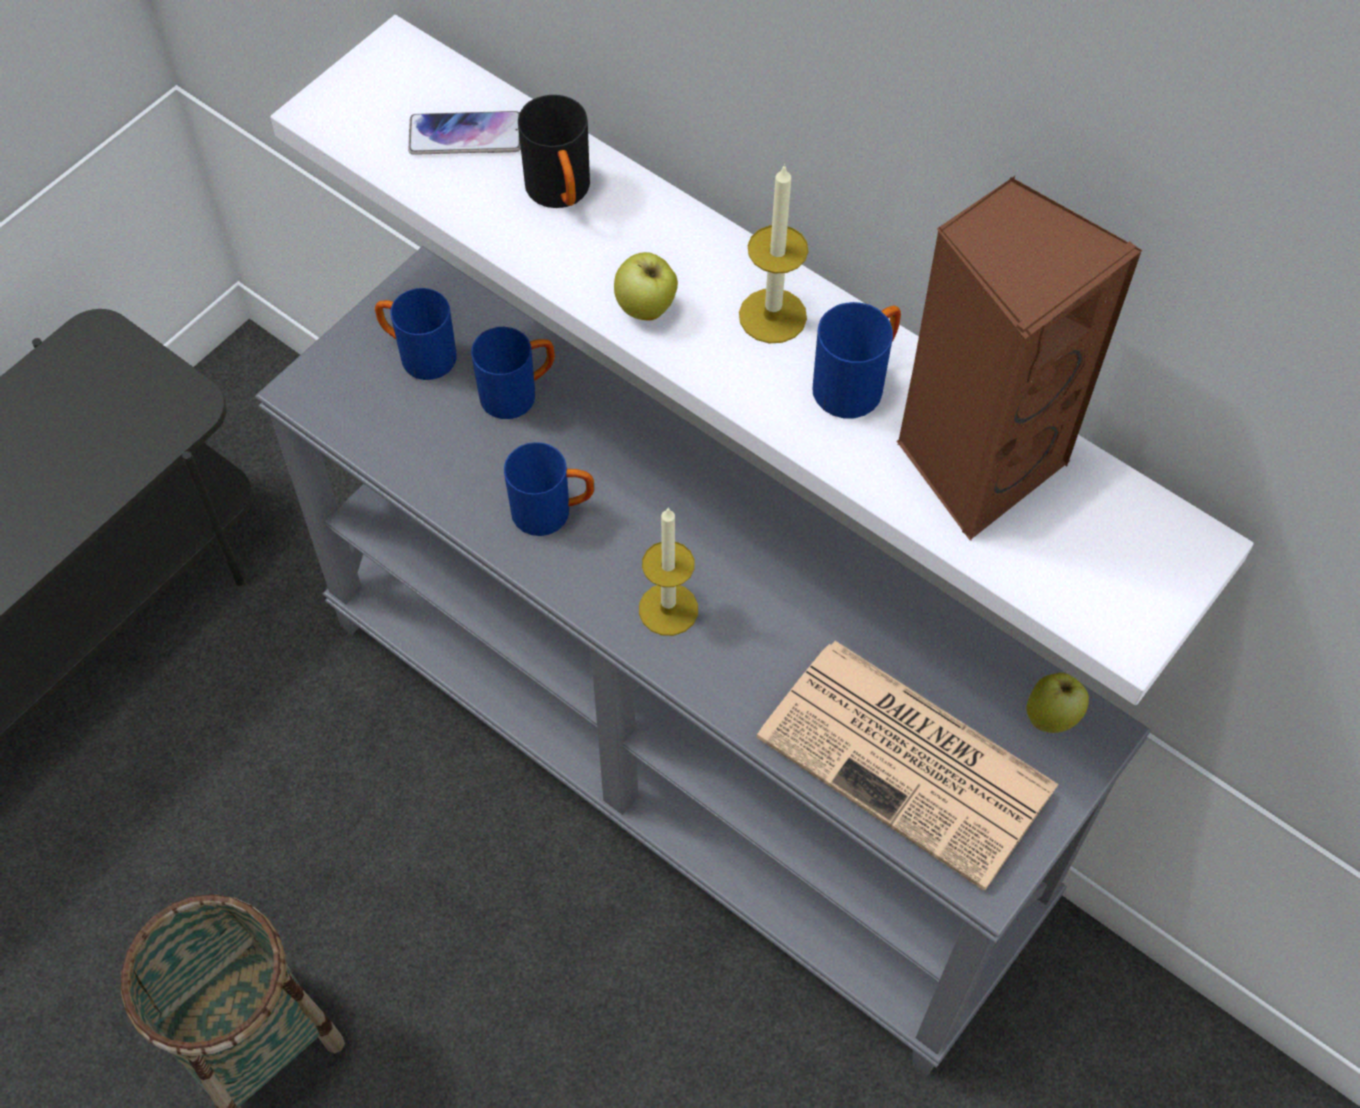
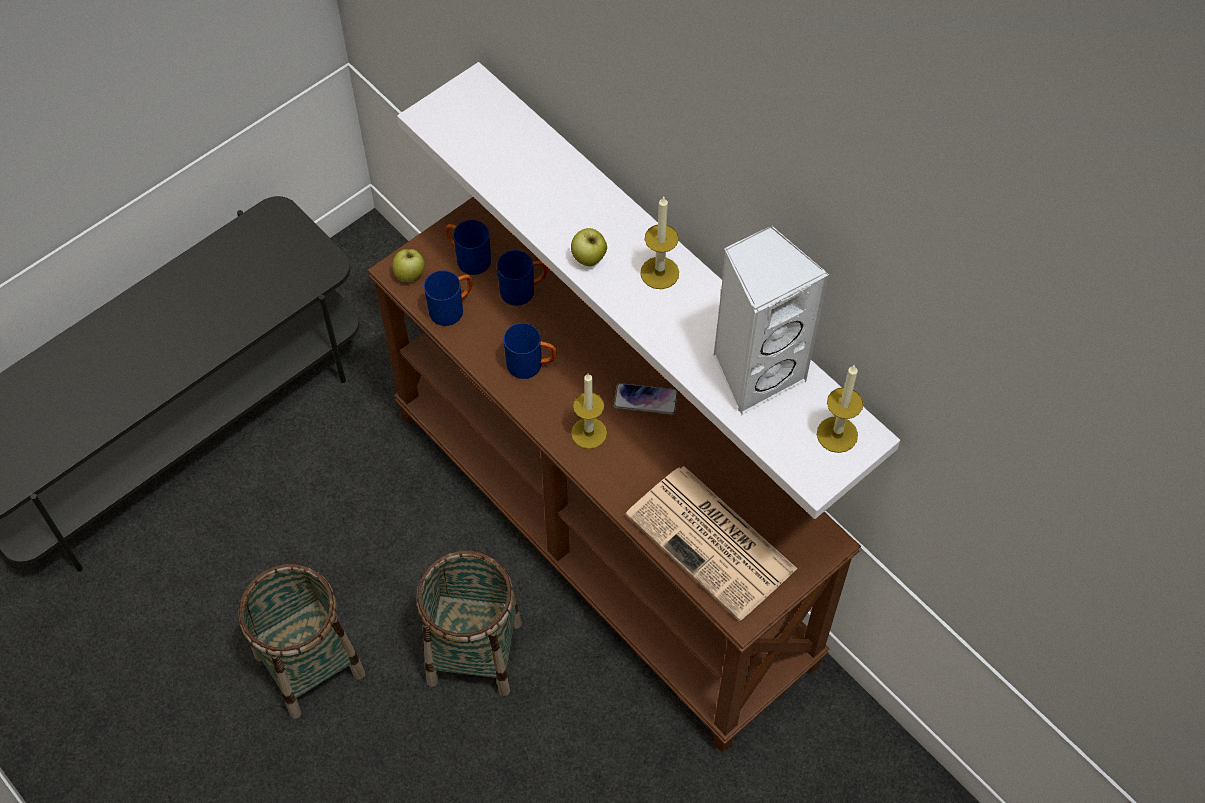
camera: 10 degrees right, 0 degrees up
grey console table [255,246,1151,1076] -> brown console table [367,197,861,753]
phone [408,111,521,155] -> phone moved to [614,383,678,415]
black mug [518,95,590,208] -> none
blue mug [813,302,901,418] -> blue mug moved to [424,270,473,326]
brown speaker [896,176,1143,540] -> white speaker [713,225,829,415]
apple [1026,673,1089,733] -> apple moved to [393,249,425,282]
none -> basket [416,551,522,696]
none -> candle [817,364,863,453]

